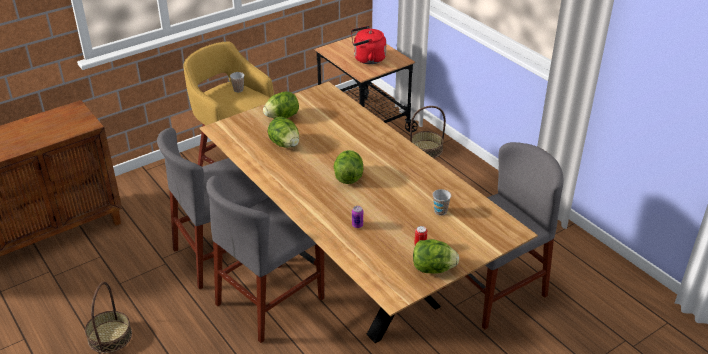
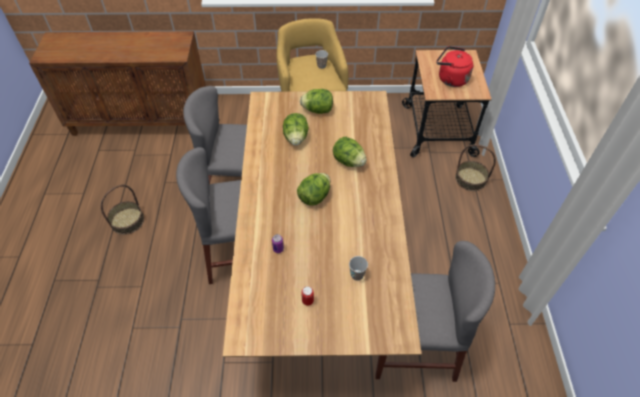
camera: 35 degrees right, 15 degrees up
lettuce [413,239,459,274] -> lettuce moved to [333,137,367,167]

